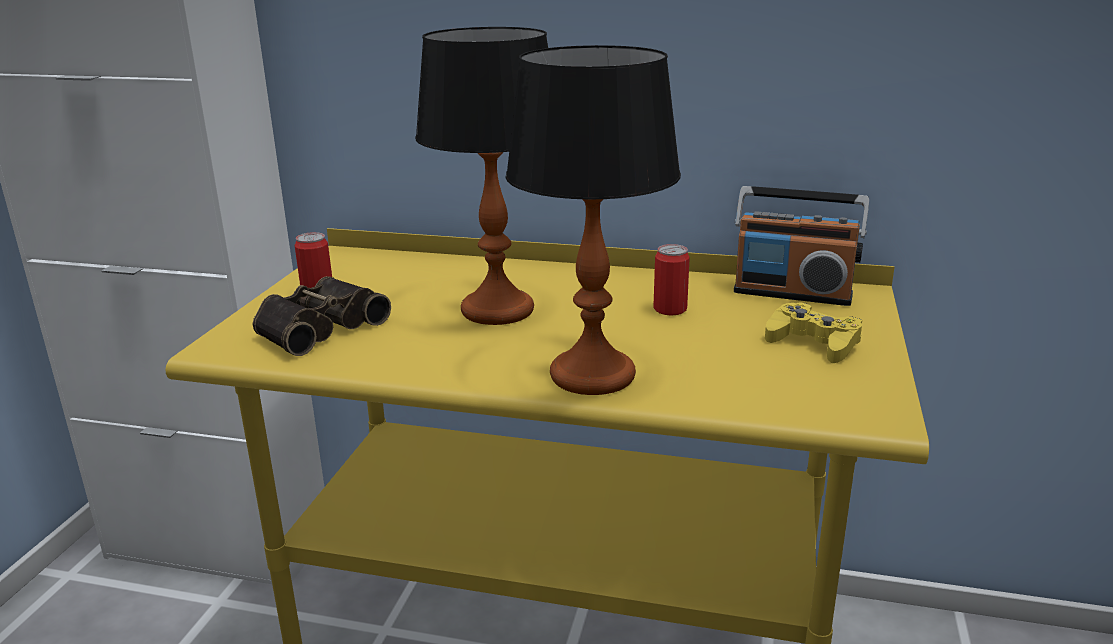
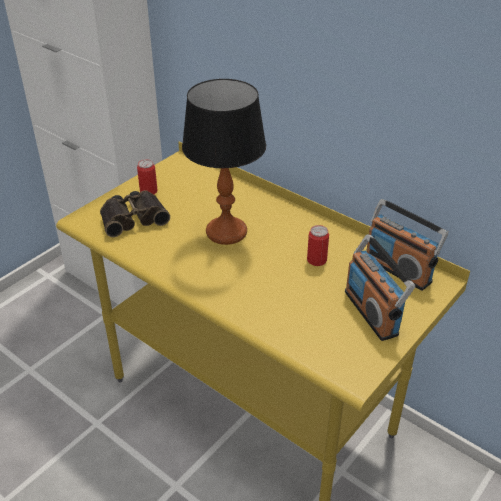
camera: 25 degrees right, 15 degrees up
table lamp [505,45,681,395] -> none
yellow game controller [765,303,862,363] -> radio [345,234,415,341]

